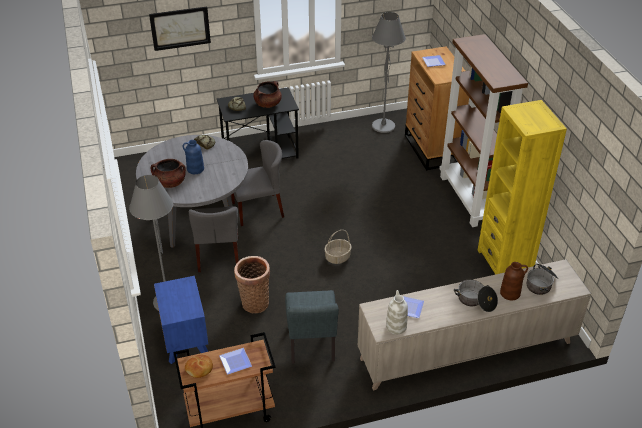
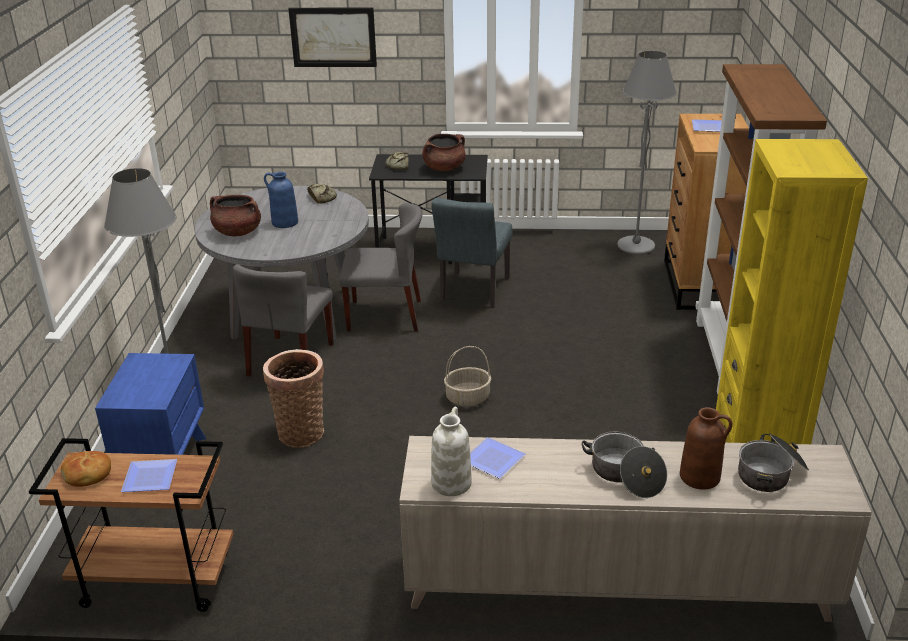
camera: 20 degrees right, 10 degrees down
grey chair [285,290,339,364] -> grey chair moved to [431,198,512,308]

